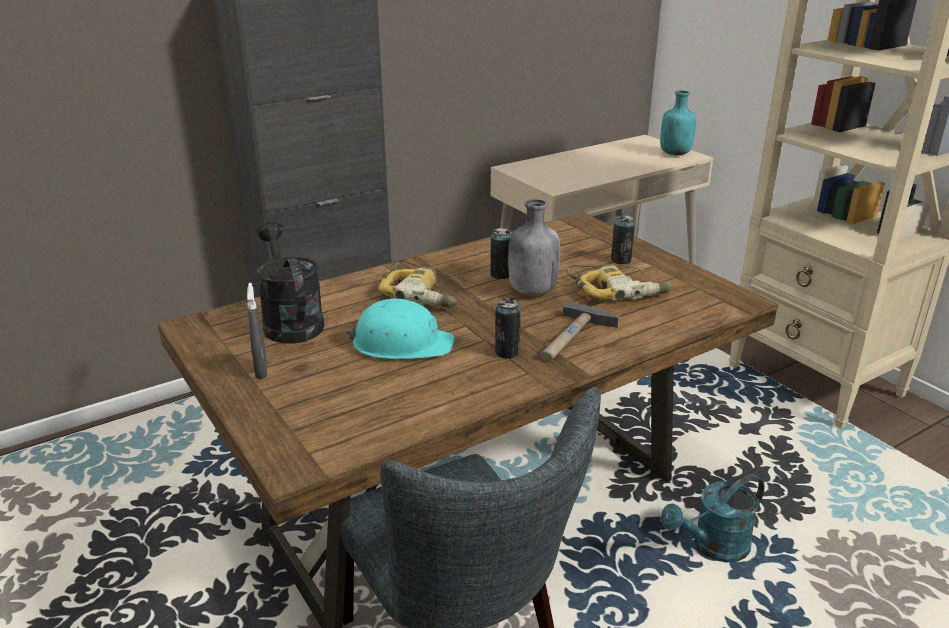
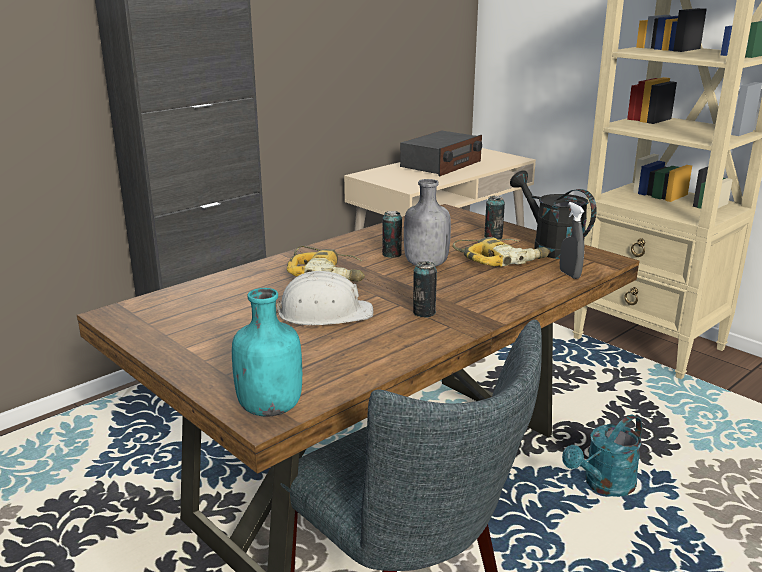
camera: 10 degrees left, 5 degrees down
grey spray bottle [247,283,267,379] -> grey spray bottle moved to [560,202,584,279]
black watering can [257,222,324,344] -> black watering can moved to [510,171,597,259]
turquoise hard hat [346,299,454,359] -> white hard hat [276,271,373,325]
hammer [541,302,620,360] -> none
turquoise bottle [660,90,696,155] -> turquoise bottle moved to [232,288,302,417]
none -> radio [400,130,482,176]

